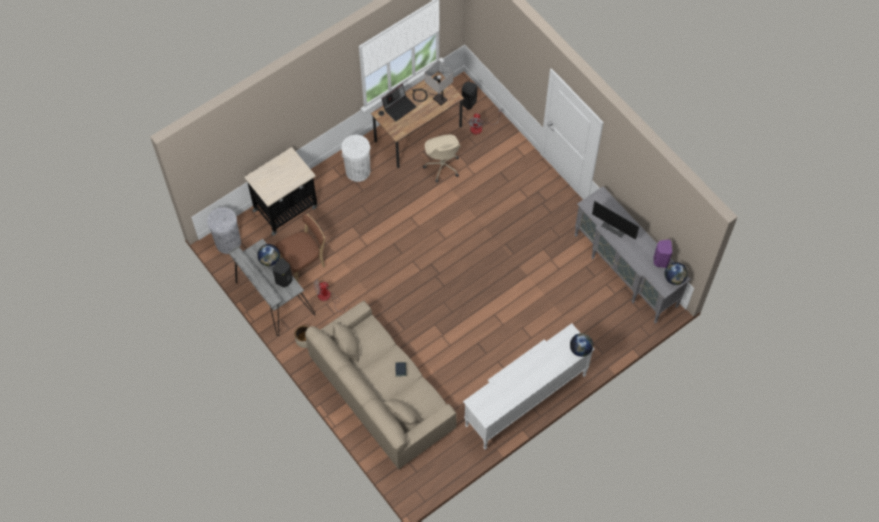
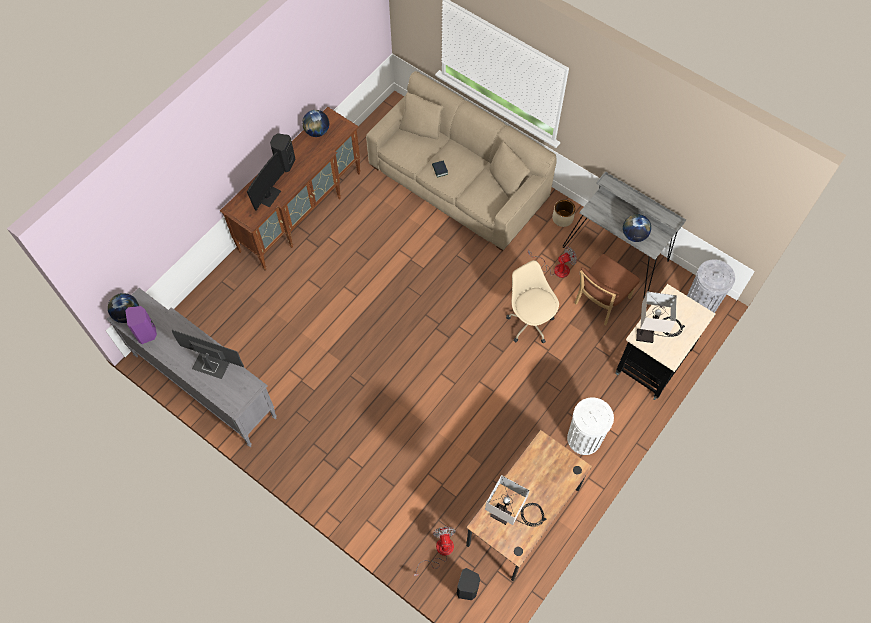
camera: 165 degrees right, 0 degrees up
black speaker [272,258,292,287] -> black speaker moved to [270,133,296,172]
laptop [381,84,417,121] -> none
beige office chair [423,135,461,183] -> beige office chair moved to [506,260,559,343]
white cabinet [463,323,595,449] -> brown cabinet [220,107,361,271]
globe [570,333,593,357] -> globe moved to [302,110,329,137]
none -> monitor [247,152,284,211]
none -> table lamp [636,291,685,343]

